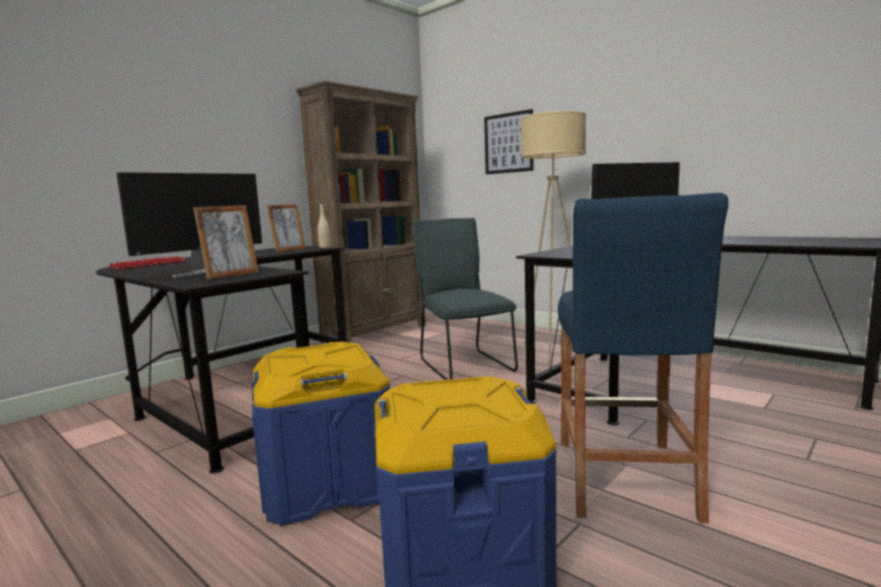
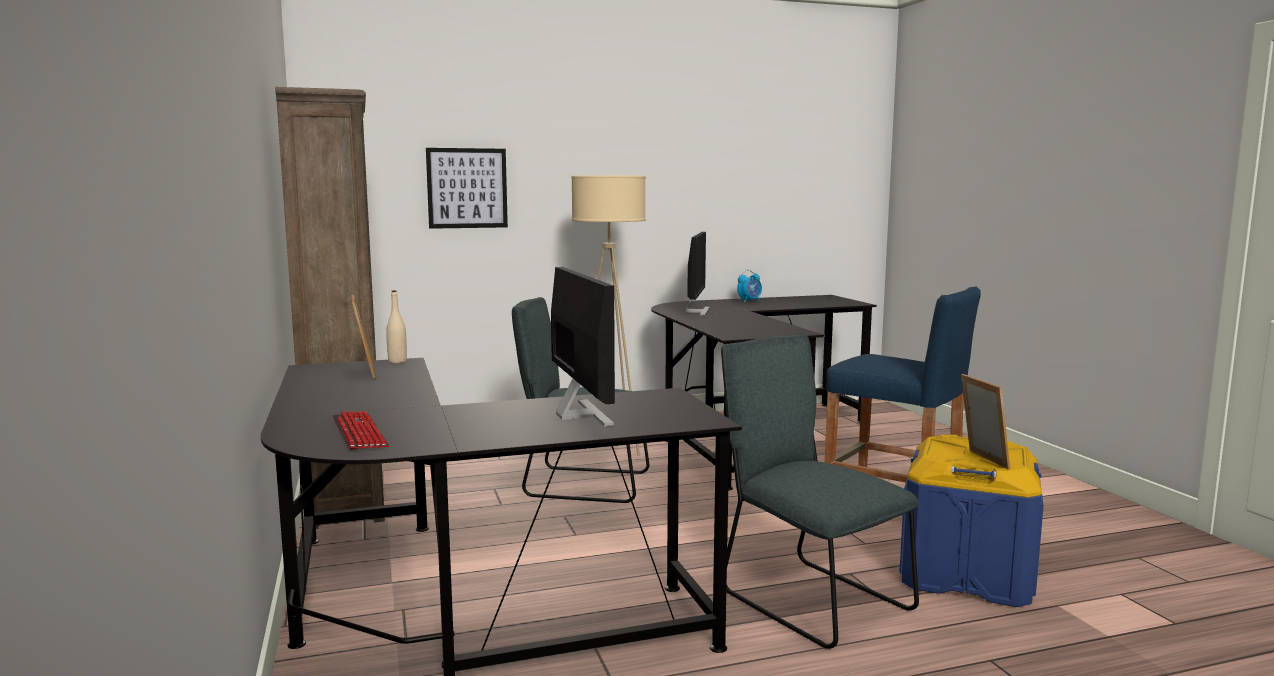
camera: 60 degrees left, 0 degrees up
picture frame [193,205,259,279] -> picture frame moved to [961,374,1010,469]
blue storage box [252,342,390,526] -> grey chair [721,335,919,649]
none -> alarm clock [737,270,762,302]

